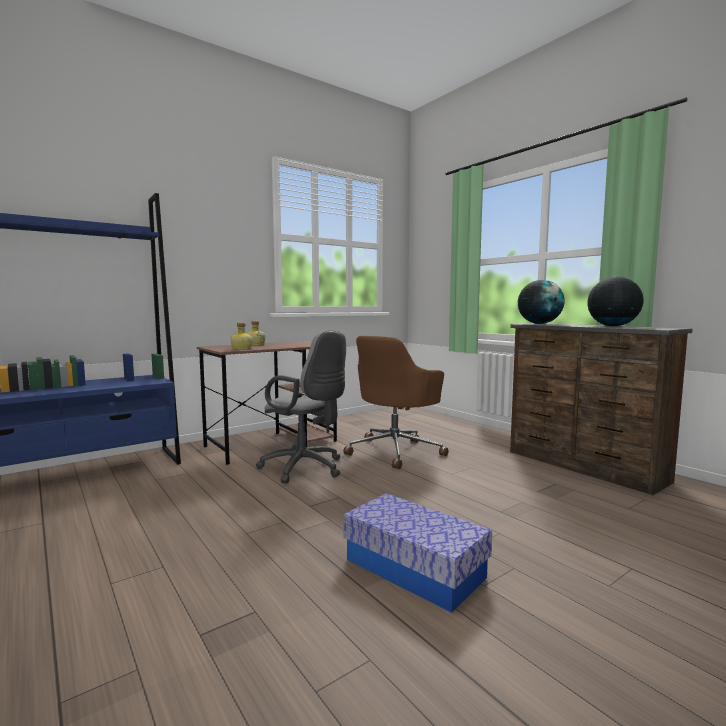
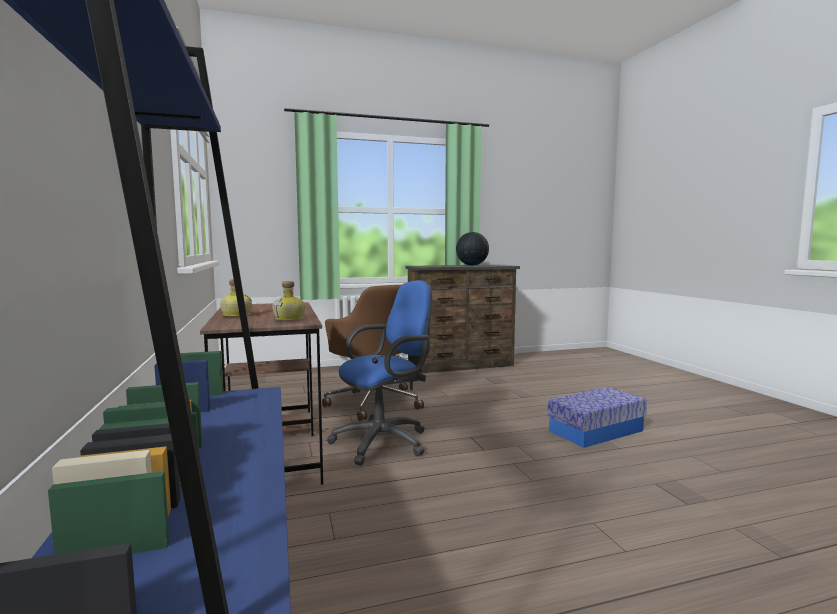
camera: 70 degrees left, 0 degrees up
grey office chair [256,330,346,484] -> blue office chair [327,280,432,465]
globe [518,280,565,324] -> none

